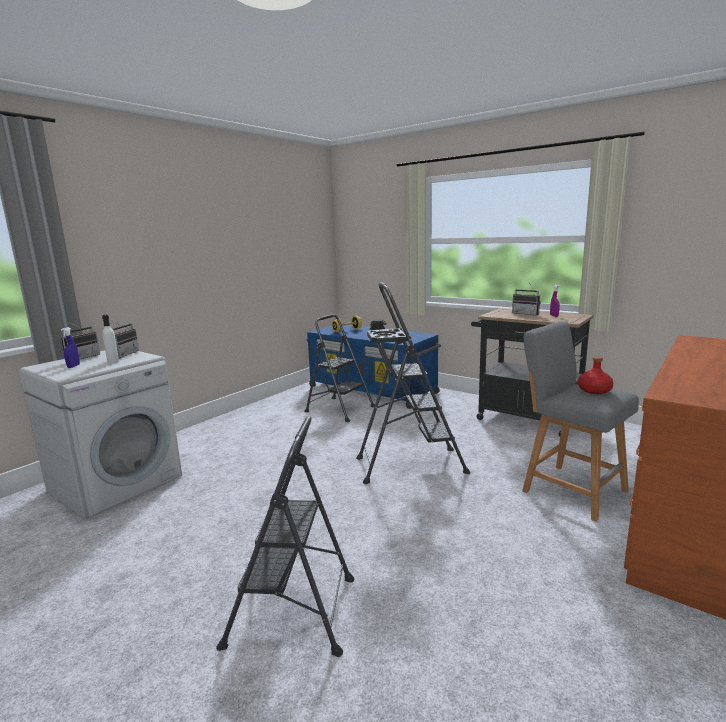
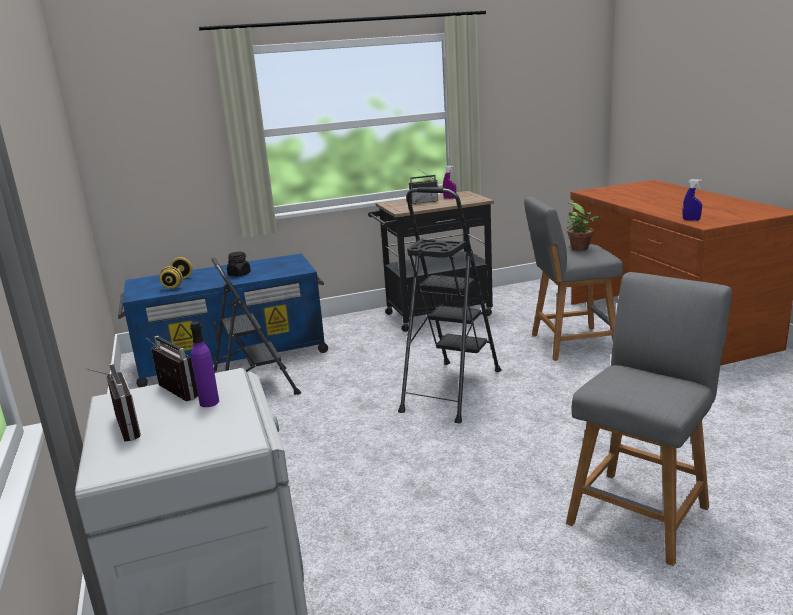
camera: 55 degrees left, 5 degrees up
blue spray bottle [61,327,80,368] -> blue spray bottle moved to [682,179,702,221]
white bottle [102,315,119,364] -> purple bottle [190,321,219,407]
black step ladder [216,416,354,657] -> grey stool [566,272,732,566]
red bottle [578,356,613,394] -> potted plant [566,202,600,251]

